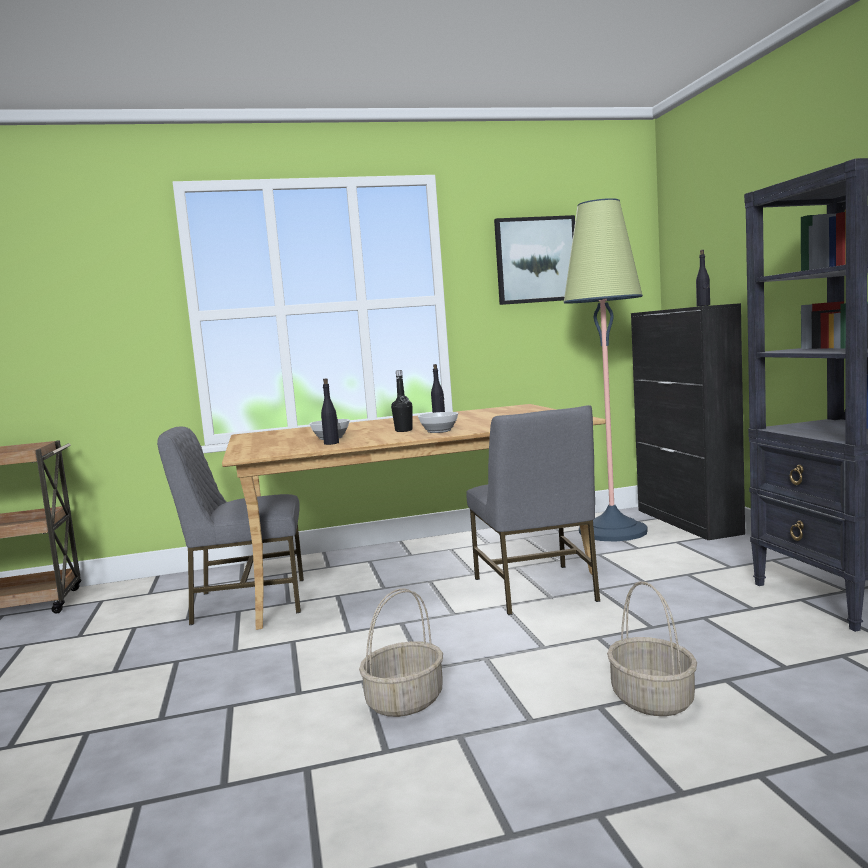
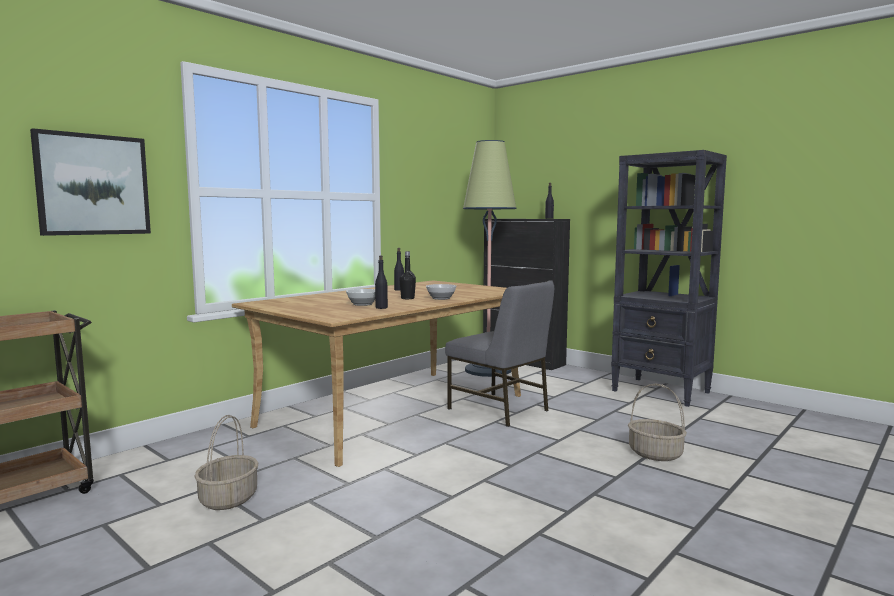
camera: 35 degrees left, 0 degrees up
grey chair [157,426,304,625] -> none
basket [359,588,443,717] -> basket moved to [194,415,258,510]
picture [494,215,575,305] -> picture moved to [30,128,151,236]

